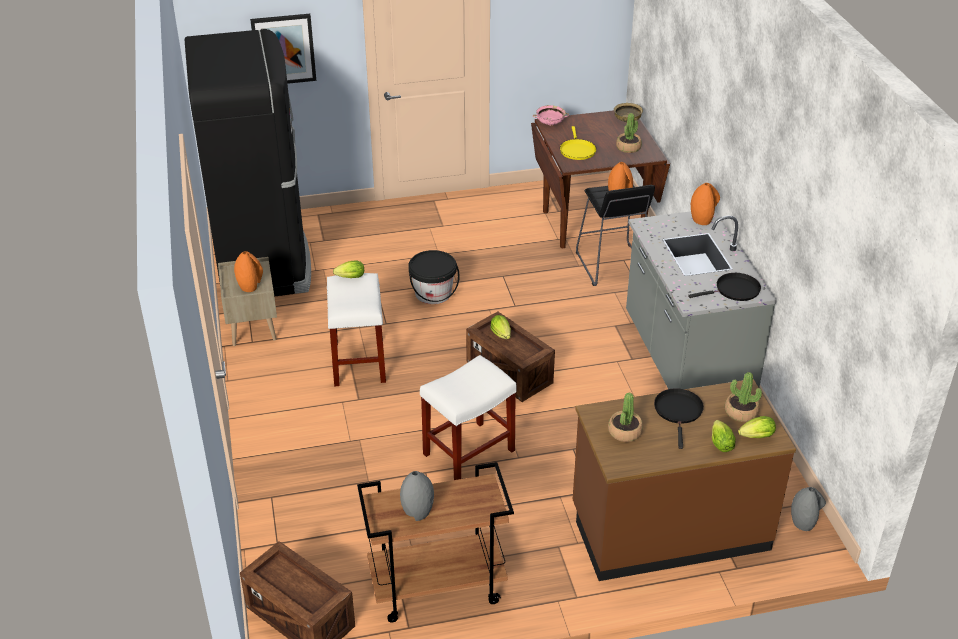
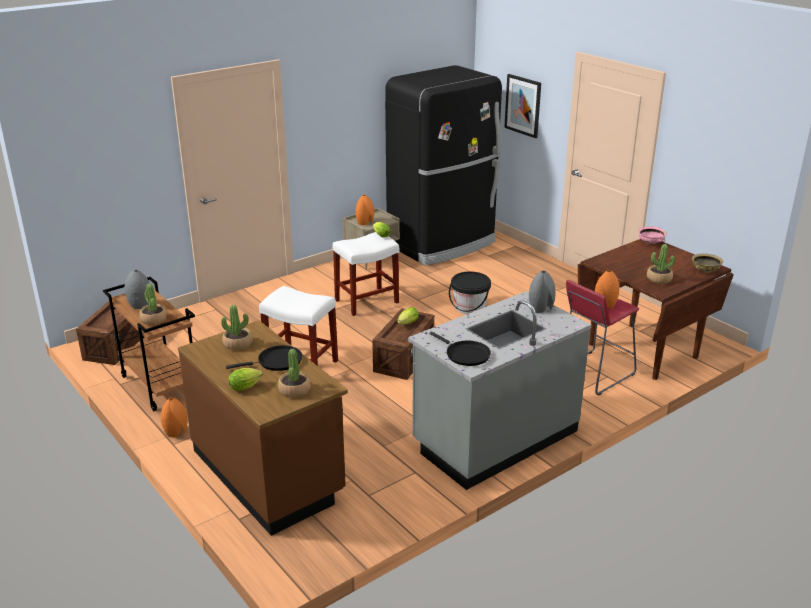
camera: 65 degrees right, 10 degrees down
yellow frying pan [560,126,596,160] -> none
black stool [576,185,655,286] -> red stool [566,280,639,395]
orange vase [691,183,720,225] -> orange vase moved to [161,398,187,437]
lettuce [738,416,776,438] -> none
grey vase [791,487,826,531] -> grey vase moved to [529,271,556,313]
none -> potted plant [139,284,167,325]

